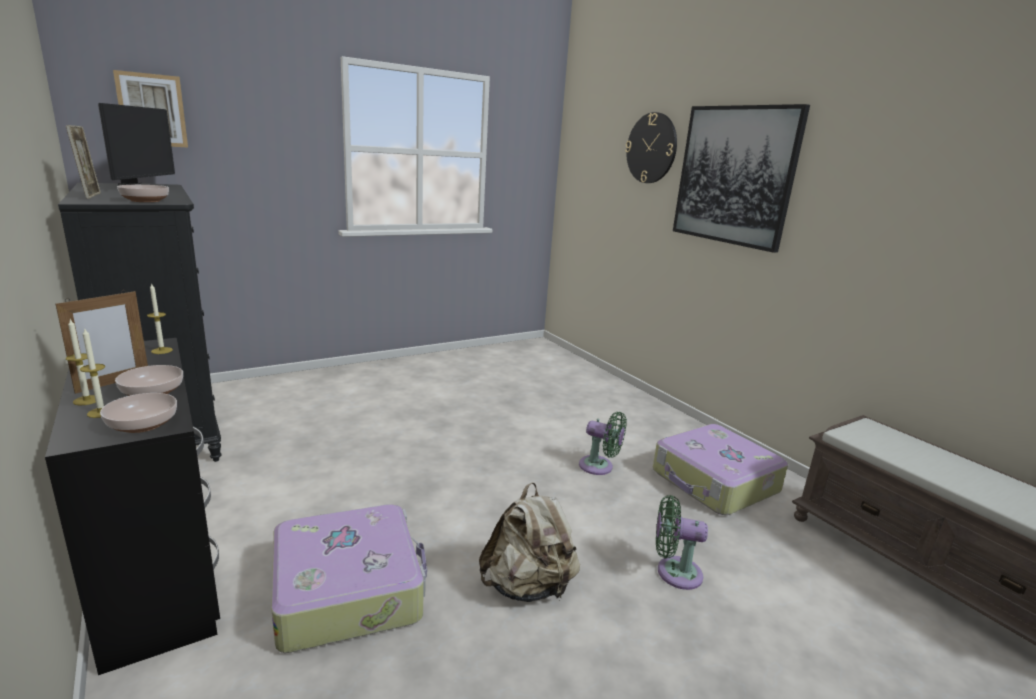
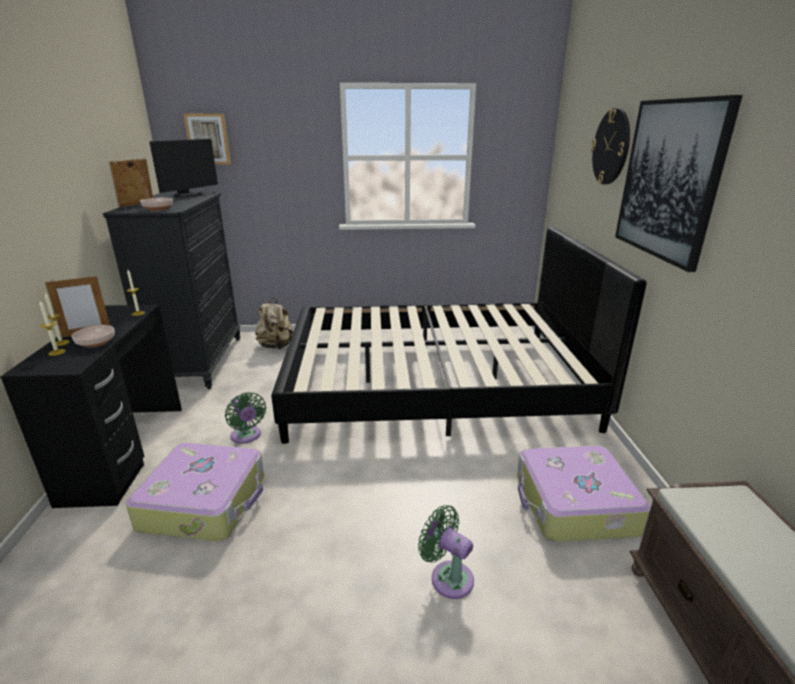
camera: 30 degrees right, 5 degrees up
picture frame [66,125,101,199] -> picture frame turned 150 degrees counterclockwise [109,158,153,208]
bowl [100,393,177,433] -> none
beige backpack [479,482,580,602] -> beige backpack moved to [255,297,293,350]
green fan [579,412,627,475] -> green fan moved to [225,392,266,444]
none -> black bed [271,227,647,444]

